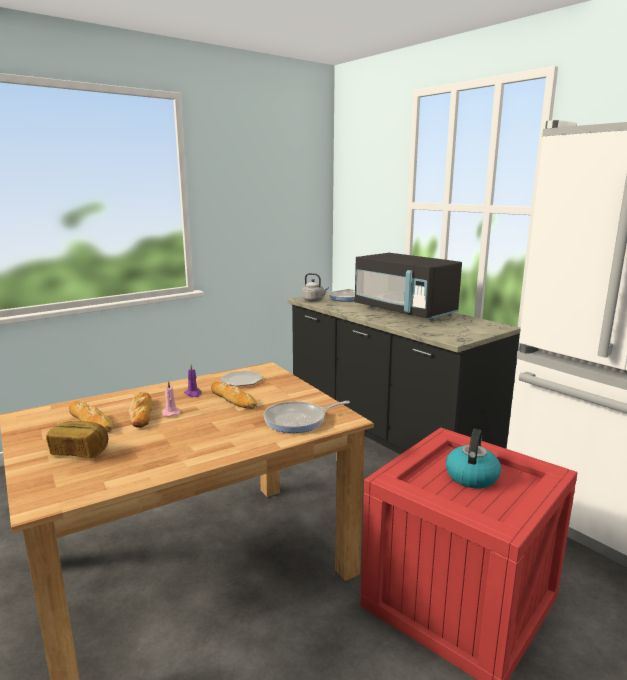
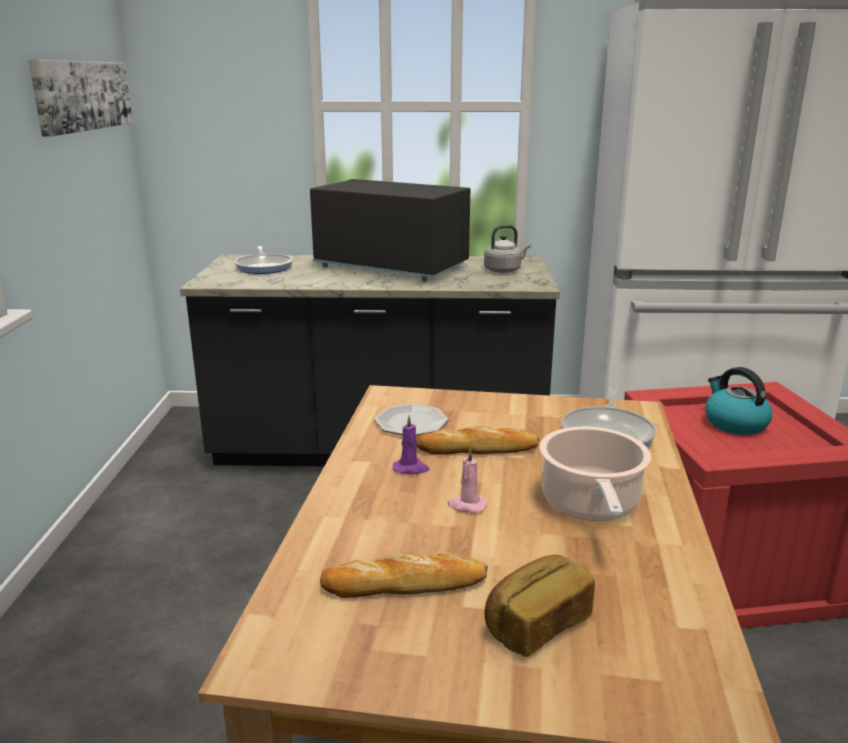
camera: 50 degrees left, 5 degrees up
bread [129,392,152,428] -> none
grey kettle [302,273,329,302] -> grey kettle moved to [484,225,531,273]
black microwave [355,253,462,321] -> black microwave turned 150 degrees counterclockwise [310,179,470,281]
none -> picture [28,60,133,137]
none -> cooking pot [540,426,651,521]

